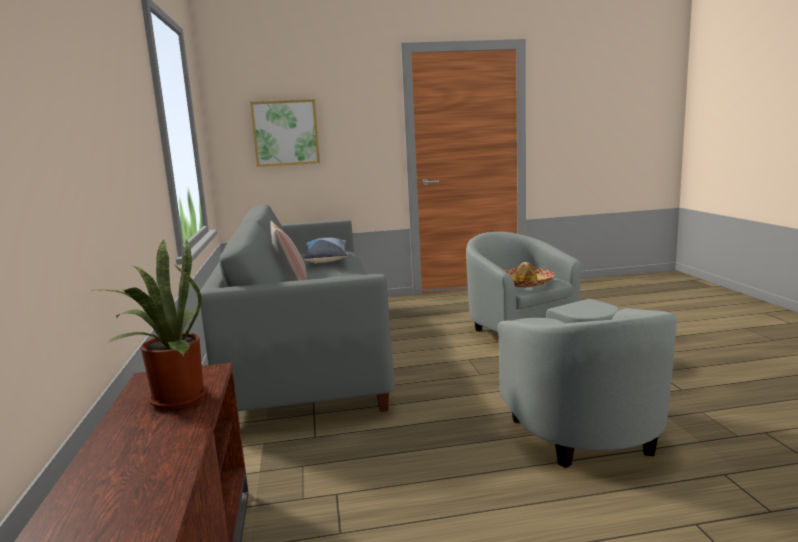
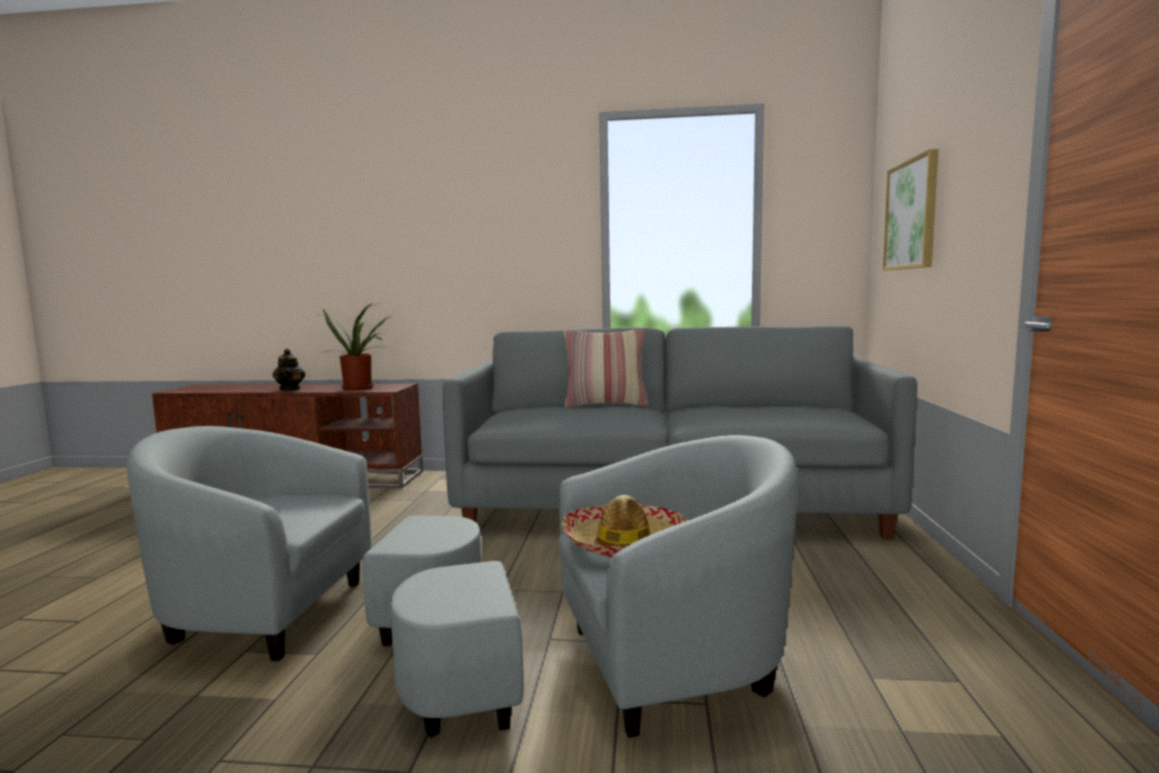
camera: 105 degrees right, 5 degrees down
pillow [303,238,347,263] -> none
none -> teapot [273,349,305,390]

